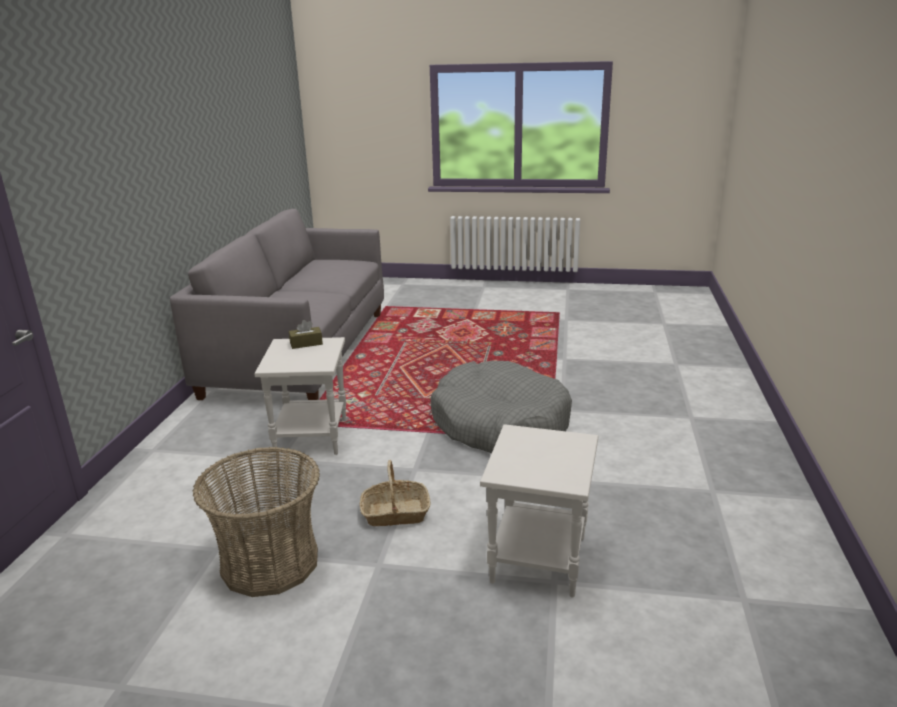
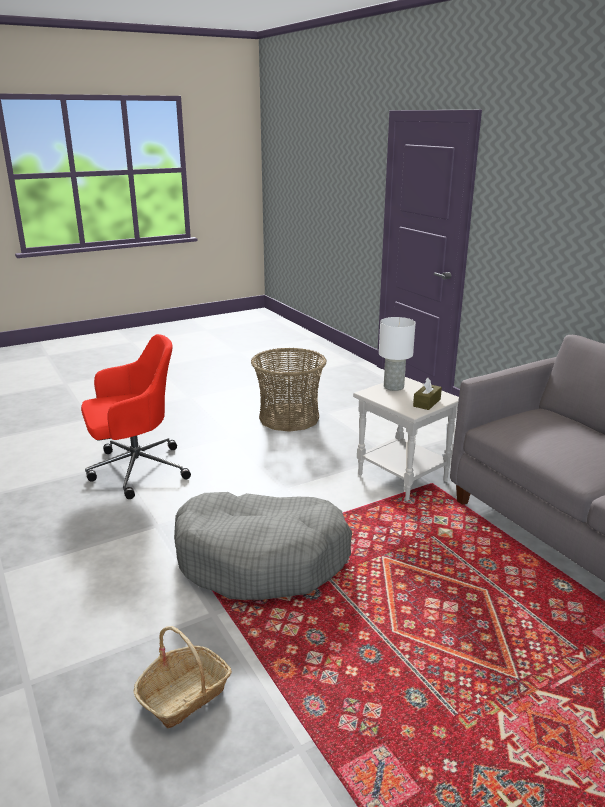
camera: 140 degrees right, 0 degrees up
basket [360,460,430,526] -> basket moved to [134,626,232,728]
white side table [480,424,598,598] -> red office chair [81,334,191,499]
none -> white table lamp [379,317,416,391]

